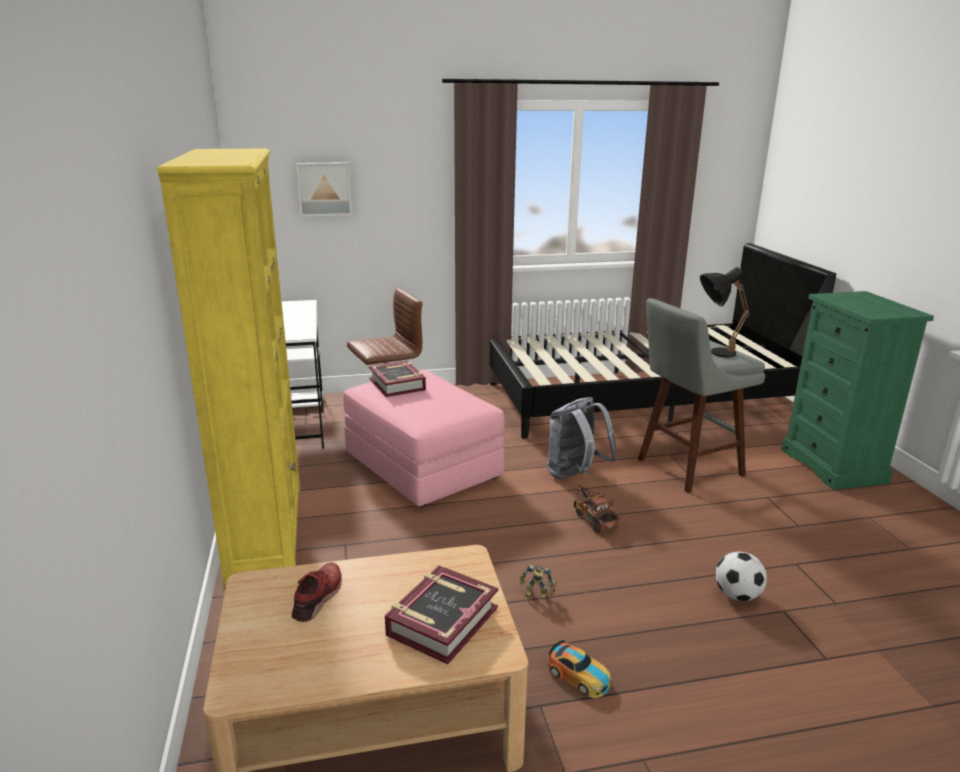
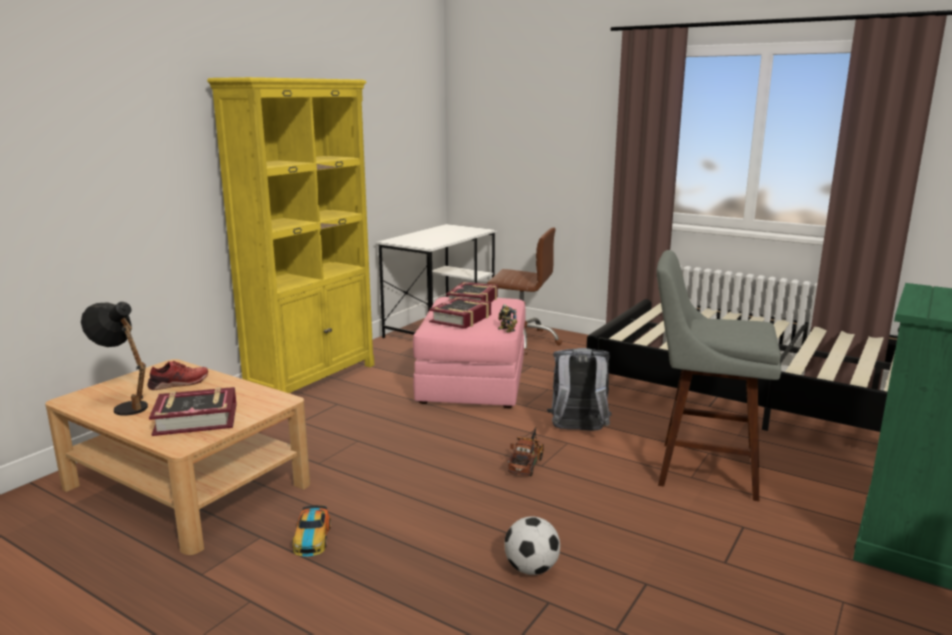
camera: 45 degrees right, 5 degrees down
picture [296,162,352,217] -> none
toy robot [520,564,556,598] -> toy robot moved to [498,304,517,333]
black table lamp [700,267,750,357] -> black table lamp moved to [81,302,148,416]
none -> book [429,297,491,329]

